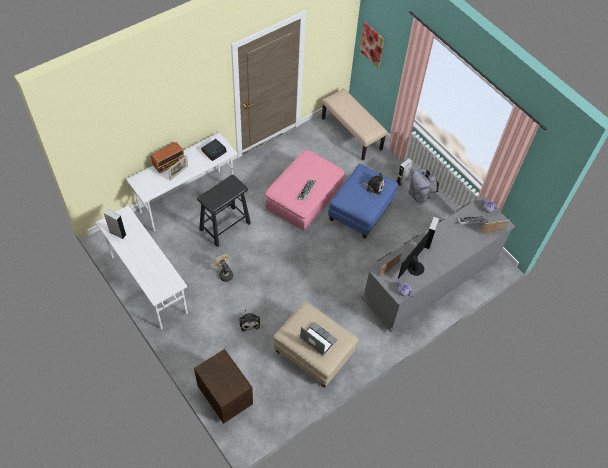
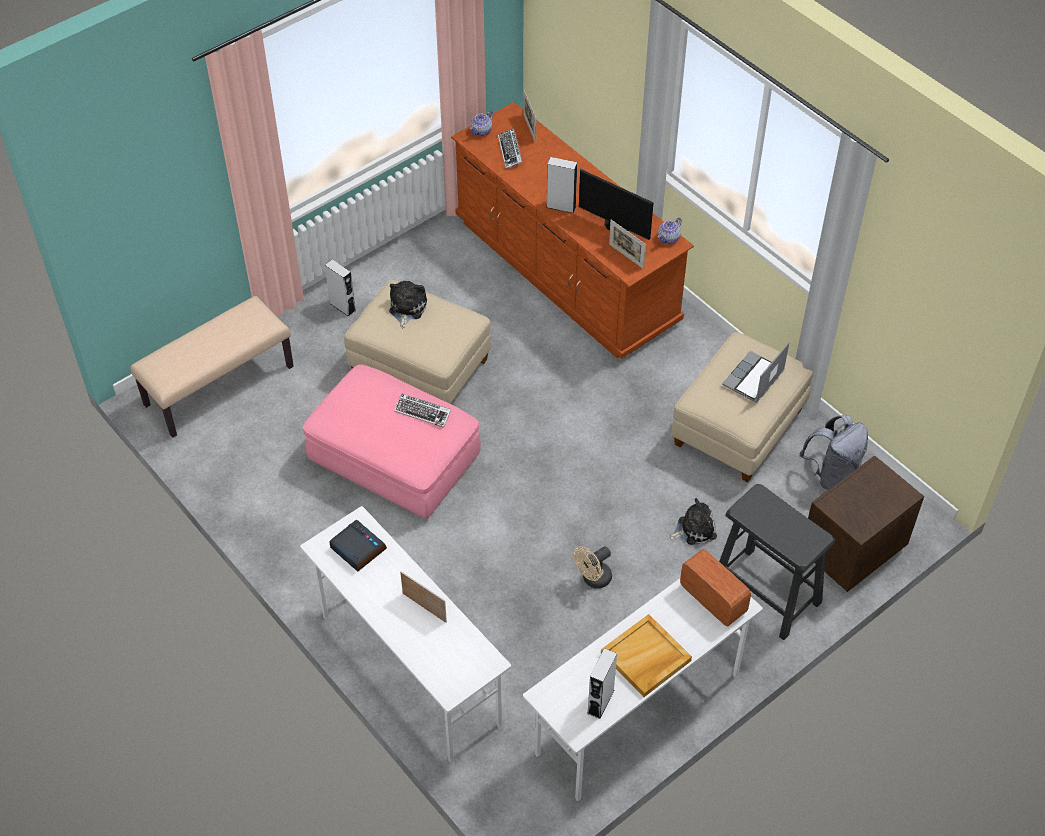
camera: 90 degrees left, 5 degrees down
radio [151,142,184,173] -> radio moved to [680,549,751,626]
black stool [197,175,251,247] -> black stool moved to [719,484,835,640]
blue ottoman [328,164,398,239] -> beige ottoman [344,280,491,404]
picture [360,22,384,68] -> none
grey dresser [361,195,515,332] -> brown dresser [451,102,694,359]
grey backpack [408,168,439,205] -> grey backpack moved to [800,415,868,490]
none -> beige tray [601,614,692,697]

